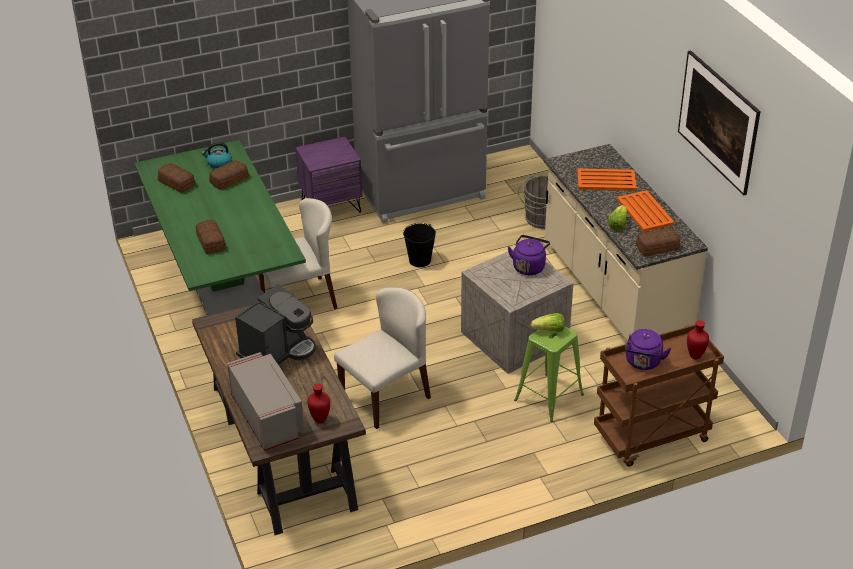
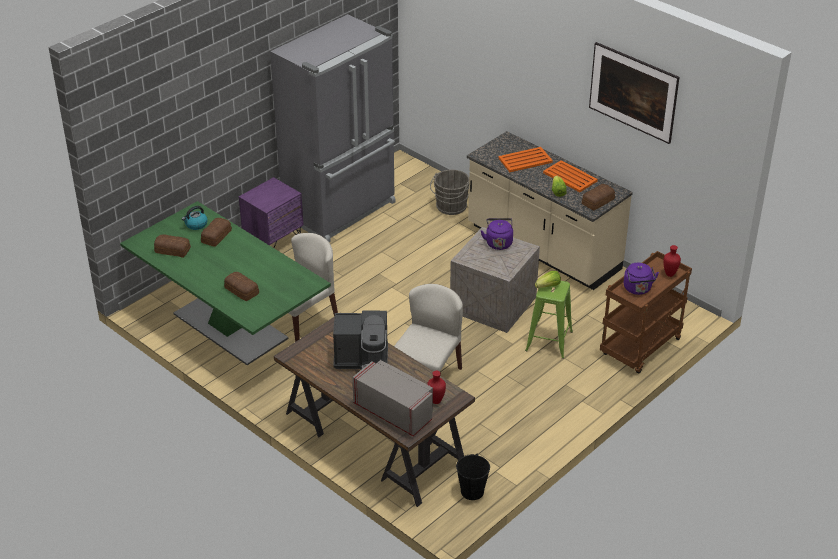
camera: 25 degrees left, 0 degrees up
coffee machine [235,284,316,365] -> coffee machine turned 75 degrees clockwise [333,311,388,370]
black bucket [403,223,436,267] -> black bucket moved to [456,454,490,500]

